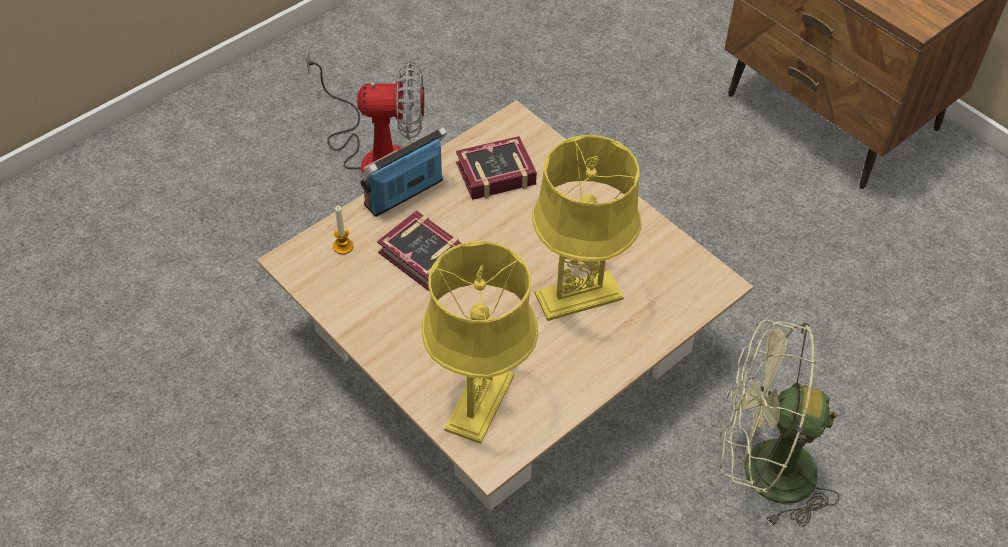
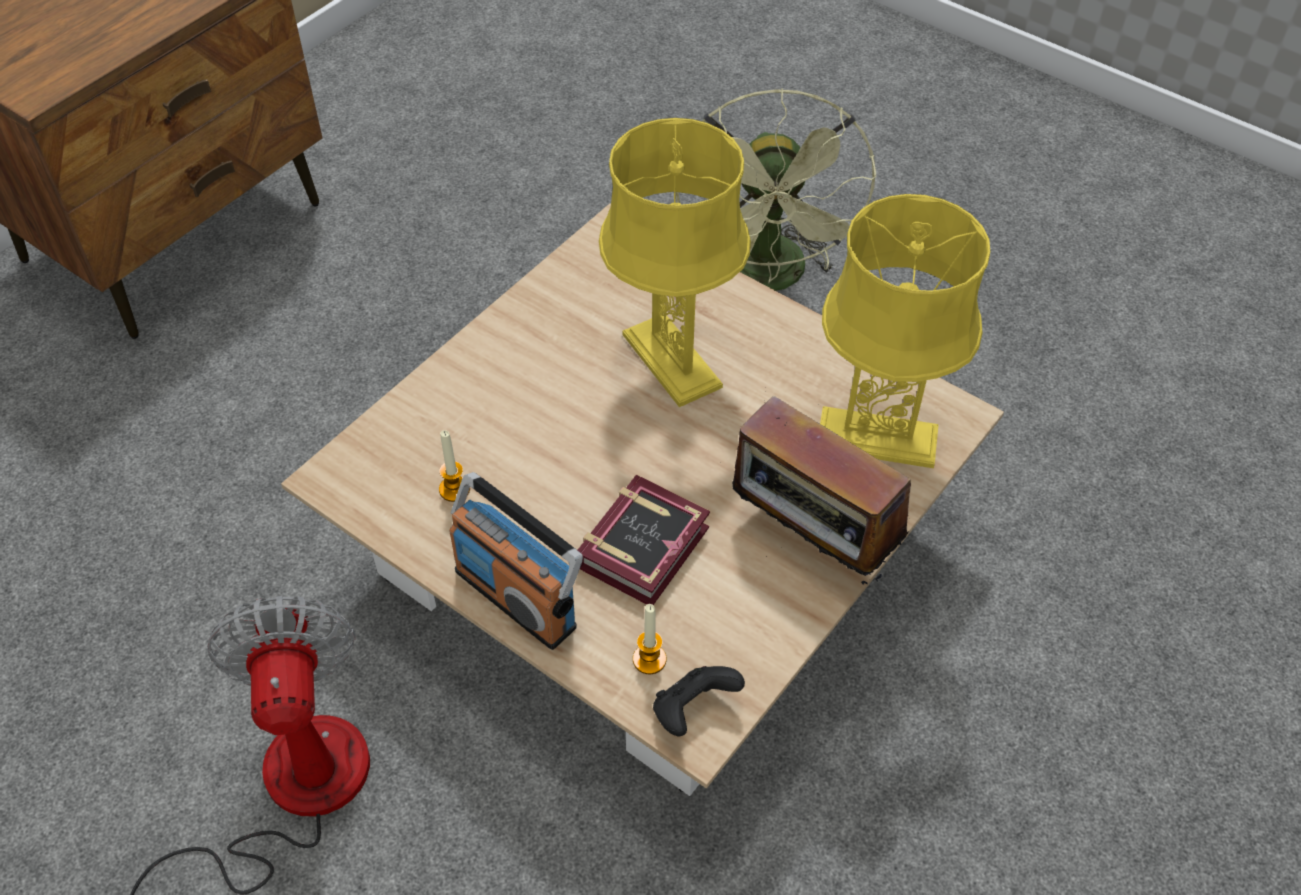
camera: 100 degrees left, 0 degrees up
book [456,136,537,200] -> candle [439,430,470,502]
none -> black game controller [653,666,745,736]
none -> radio [732,391,911,588]

